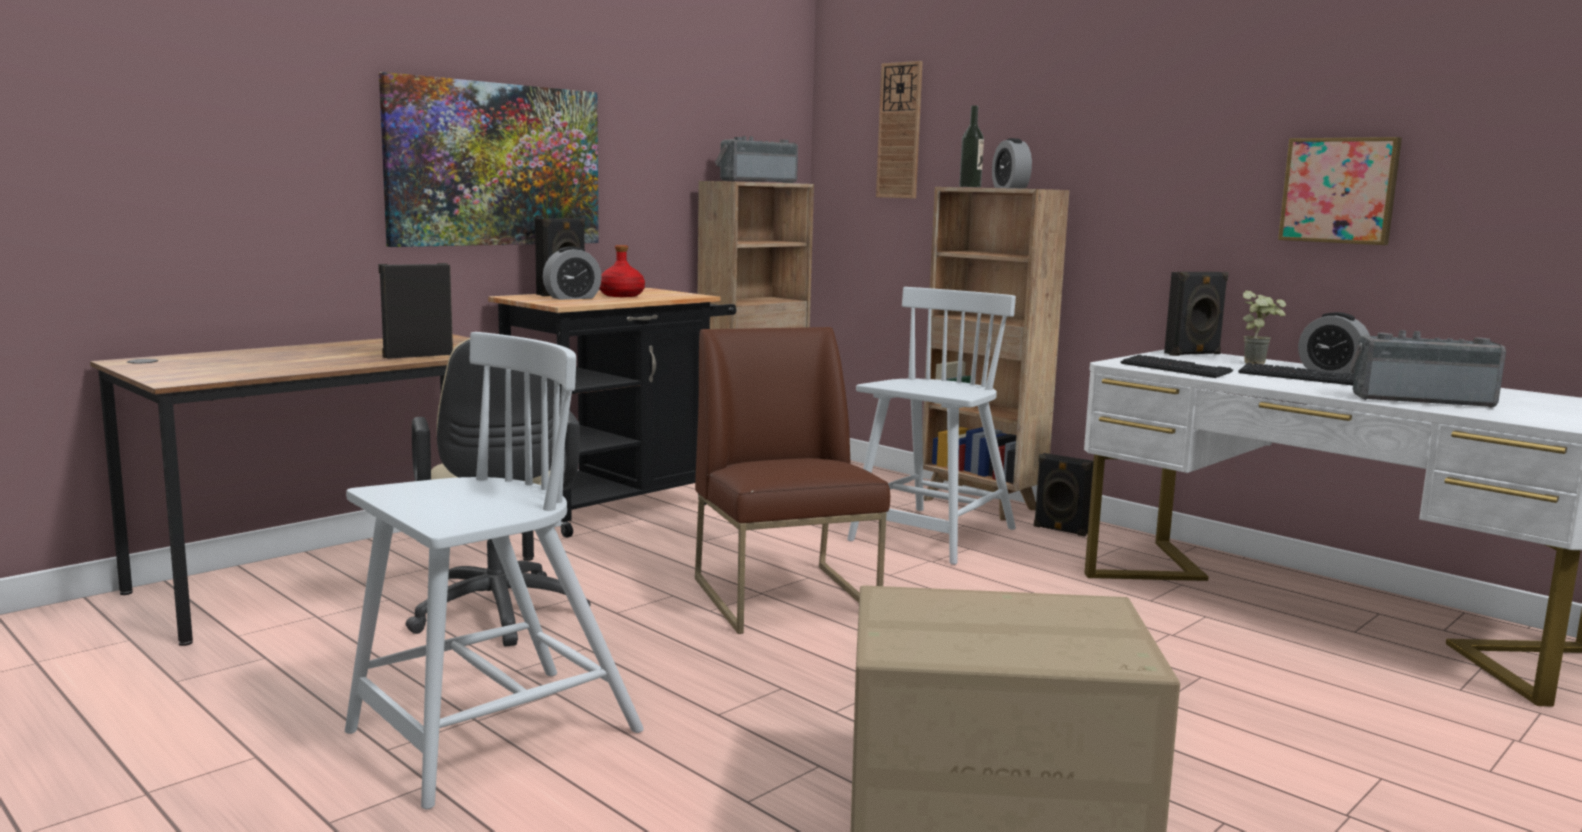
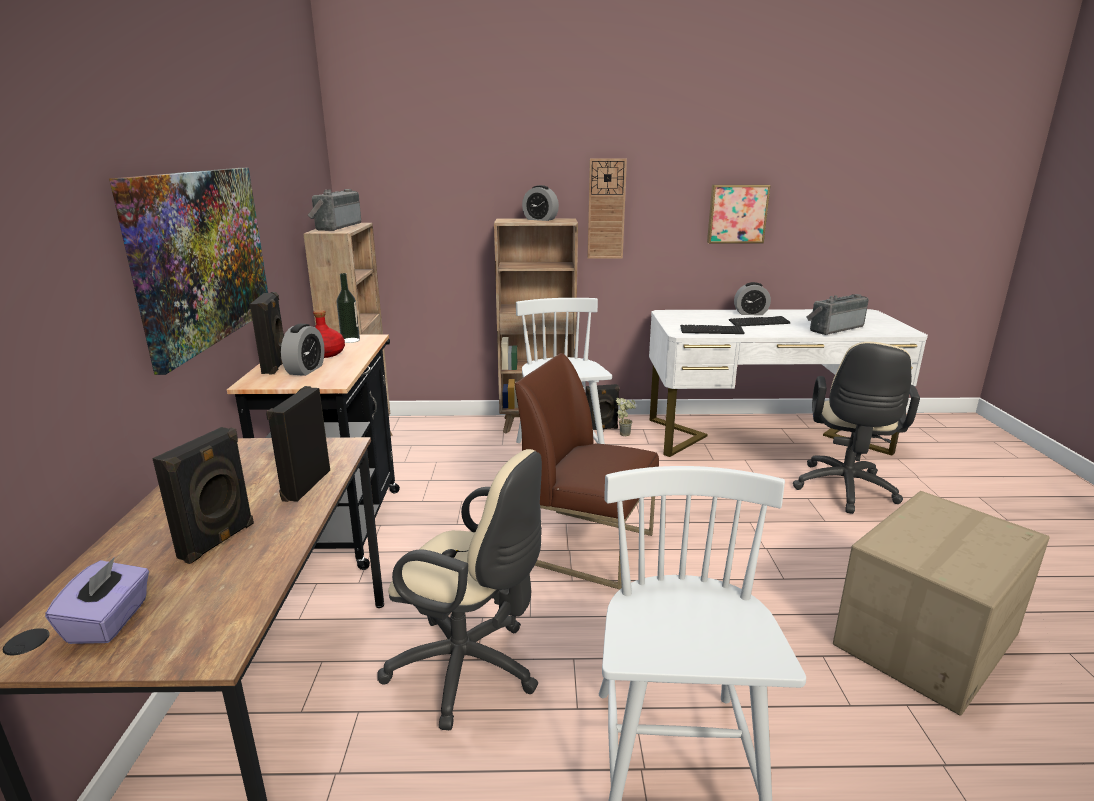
camera: 45 degrees left, 10 degrees up
wall clock [876,61,923,199] -> wall clock moved to [587,158,627,259]
bottle [959,105,984,187] -> bottle moved to [336,273,360,343]
black speaker [1164,272,1229,356] -> black speaker moved to [152,427,254,564]
potted plant [1243,290,1286,364] -> potted plant moved to [616,398,636,436]
none -> purple tissue box [45,557,149,644]
none -> beige office chair [793,342,920,514]

